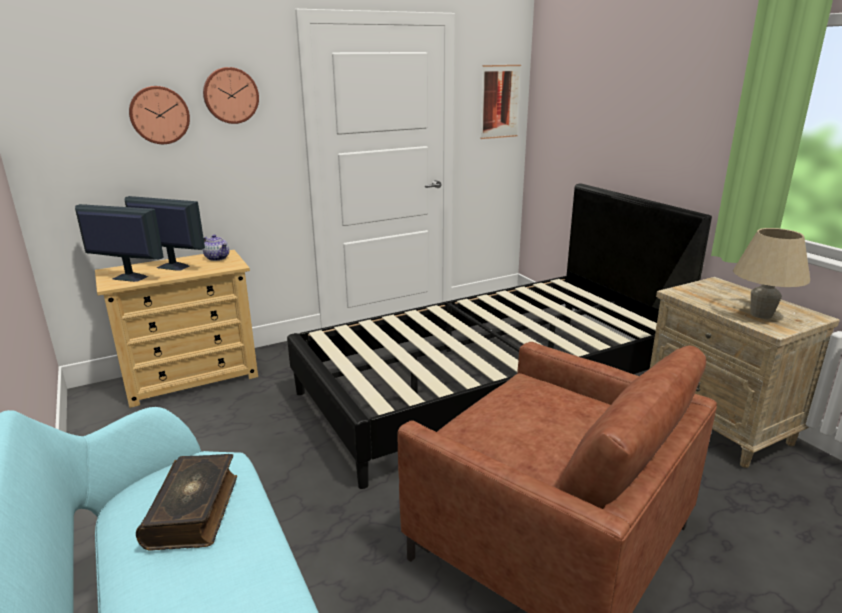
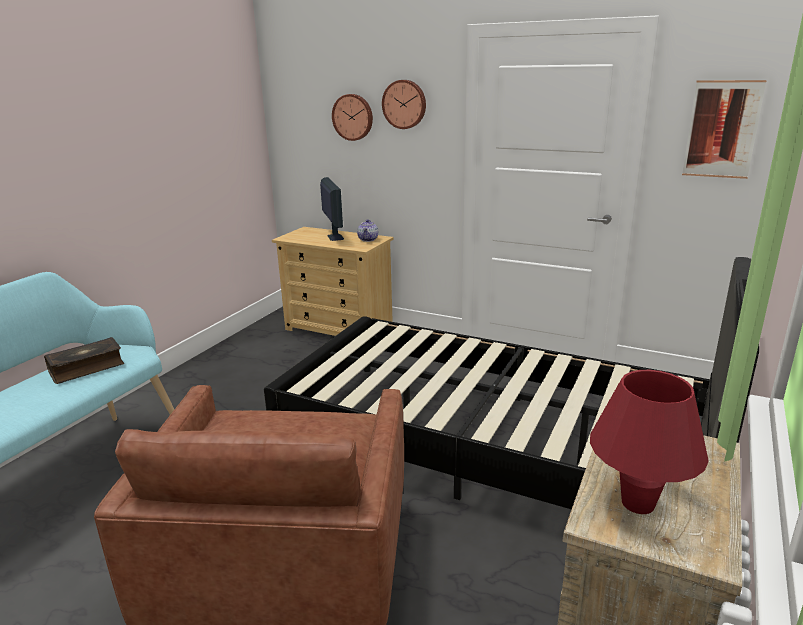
camera: 55 degrees right, 0 degrees up
monitor [75,204,164,282] -> none
beige table lamp [733,228,810,319] -> red table lamp [590,370,709,514]

